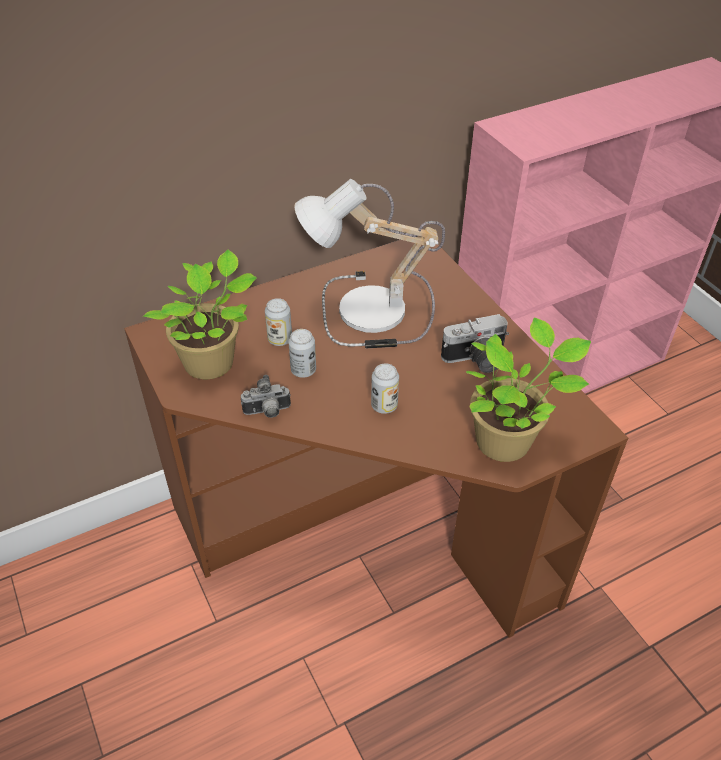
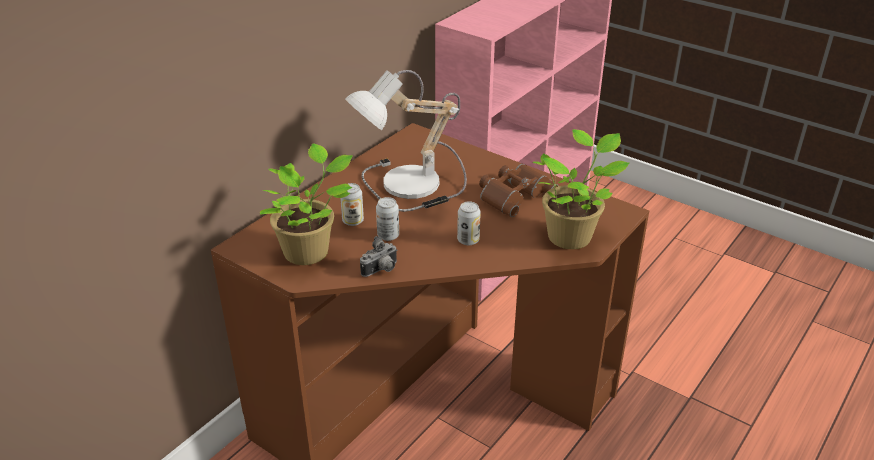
camera: 25 degrees left, 10 degrees down
camera [441,314,509,373] -> brown binoculars [479,164,558,217]

